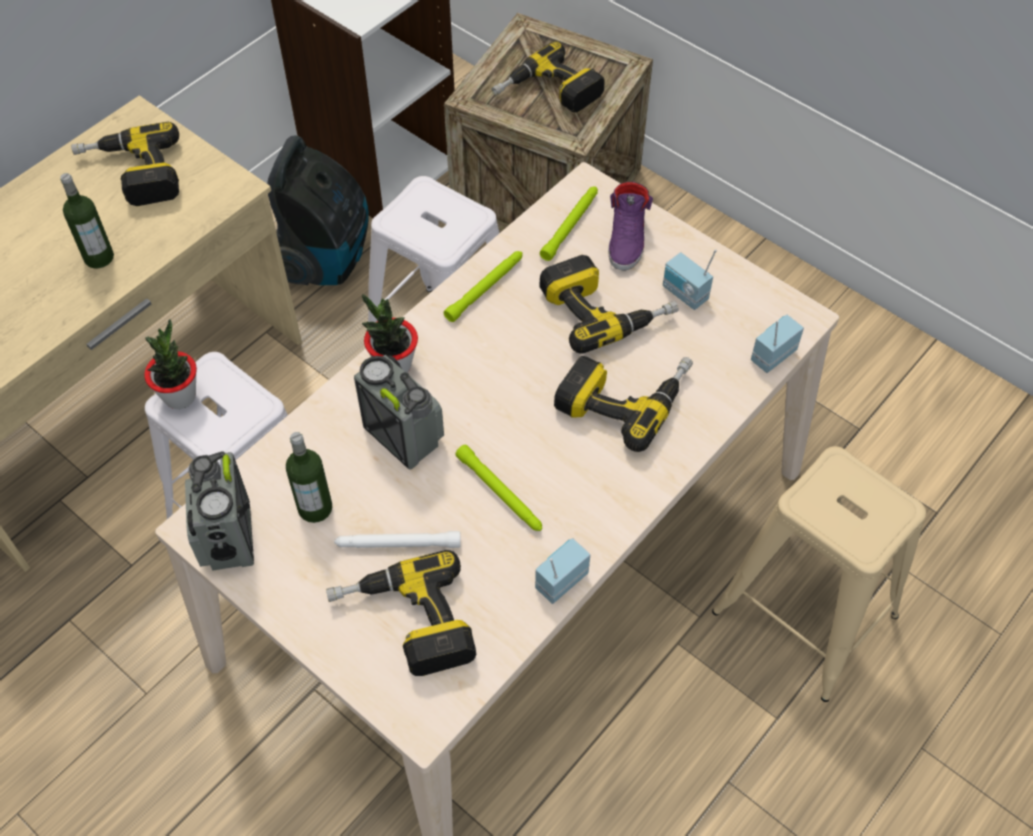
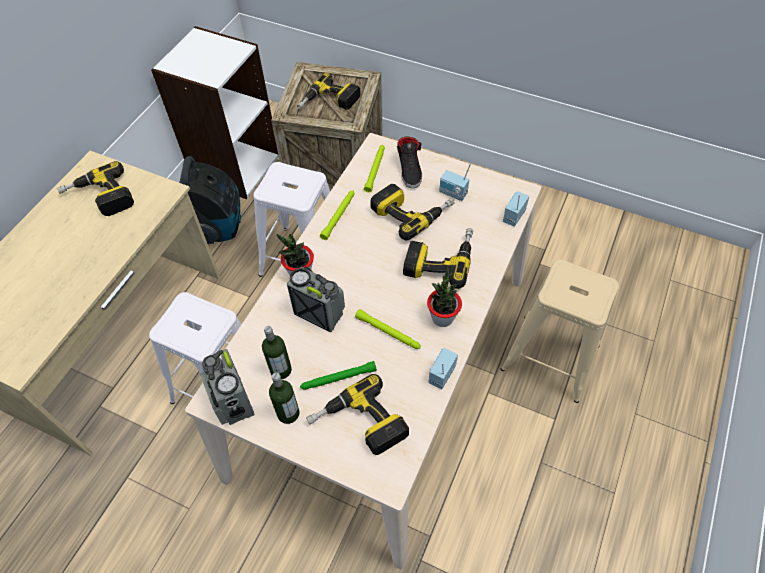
camera: 15 degrees left, 0 degrees up
bottle [60,173,114,268] -> bottle moved to [269,372,300,424]
potted plant [144,319,197,409] -> potted plant moved to [427,268,462,327]
white flashlight [334,531,460,548] -> green flashlight [300,361,377,390]
purple shoe [608,181,653,271] -> black shoe [397,136,422,188]

